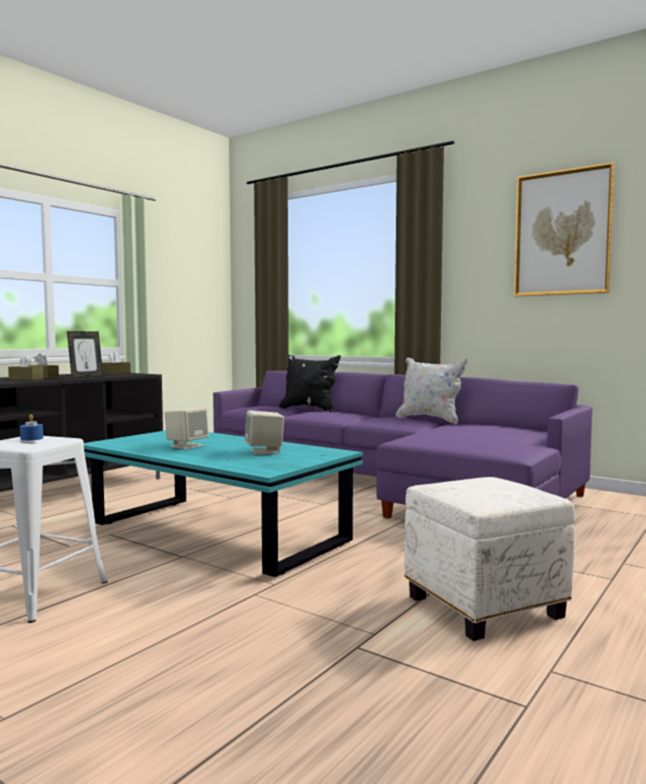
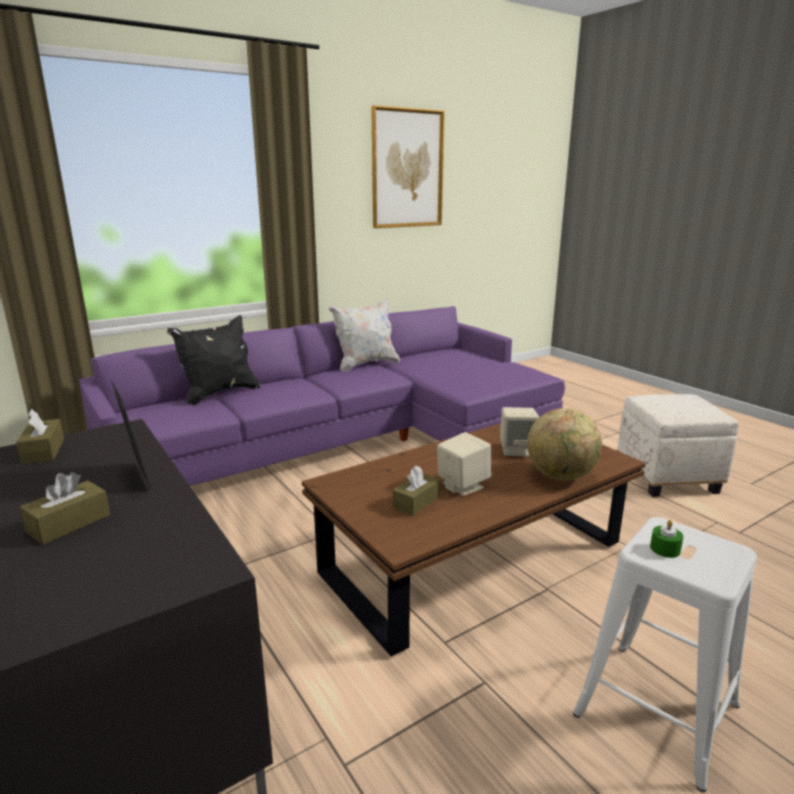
camera: 70 degrees left, 15 degrees up
brown tissue box [8,354,44,380] -> brown tissue box moved to [393,466,440,516]
blue candle [20,414,43,441] -> green candle [650,520,683,558]
turquoise coffee table [84,430,363,577] -> brown coffee table [302,423,646,657]
none -> globe [527,408,602,481]

